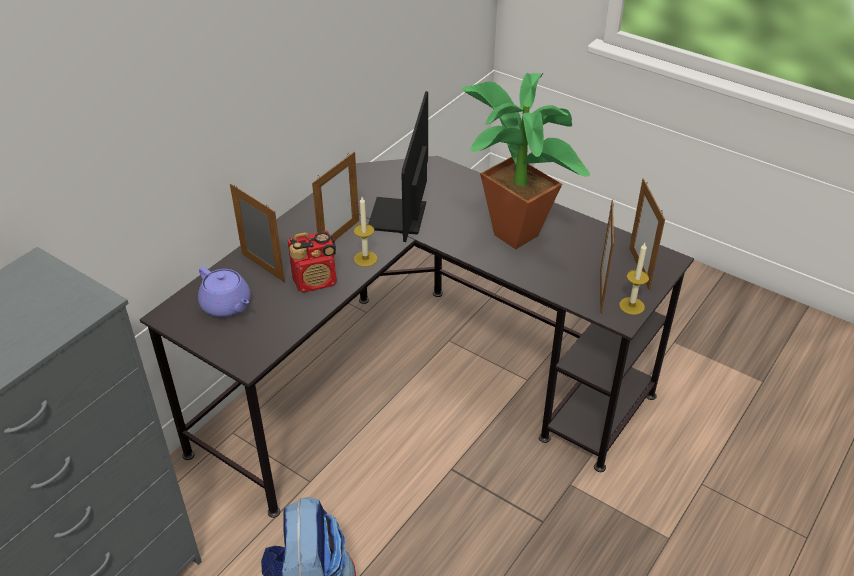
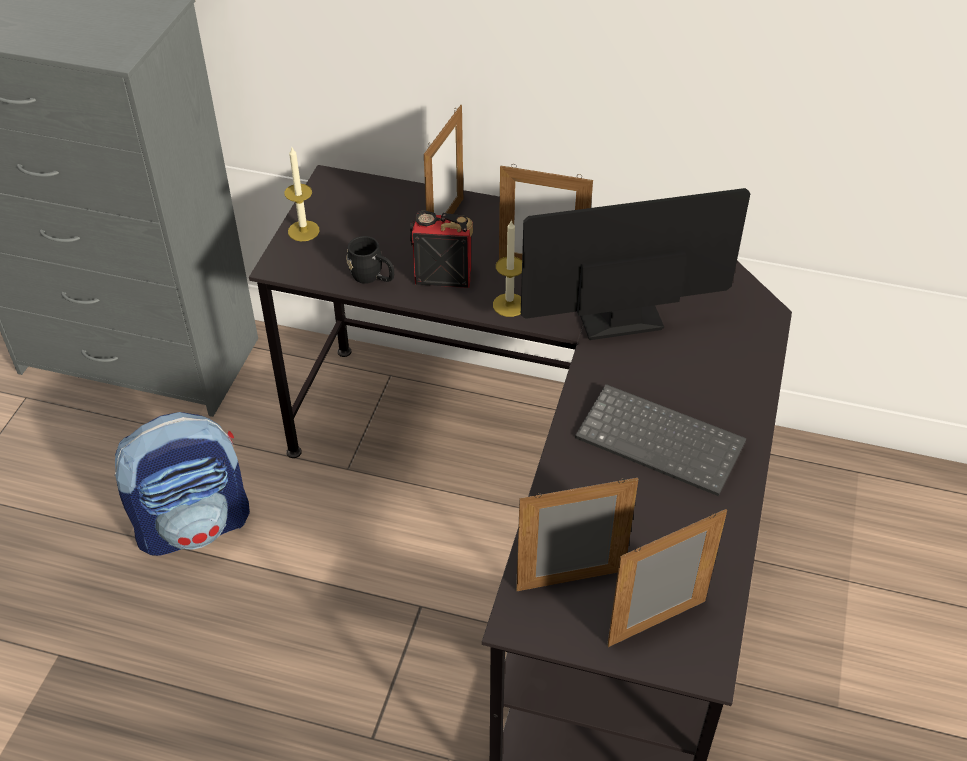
camera: 70 degrees right, 5 degrees up
purple teapot [198,267,251,317] -> none
radio [288,231,337,293] -> radio turned 135 degrees clockwise [410,210,473,288]
potted plant [461,73,590,249] -> keyboard [575,384,746,496]
candle [619,243,649,315] -> candle moved to [284,147,320,241]
none -> black mug [346,236,394,284]

